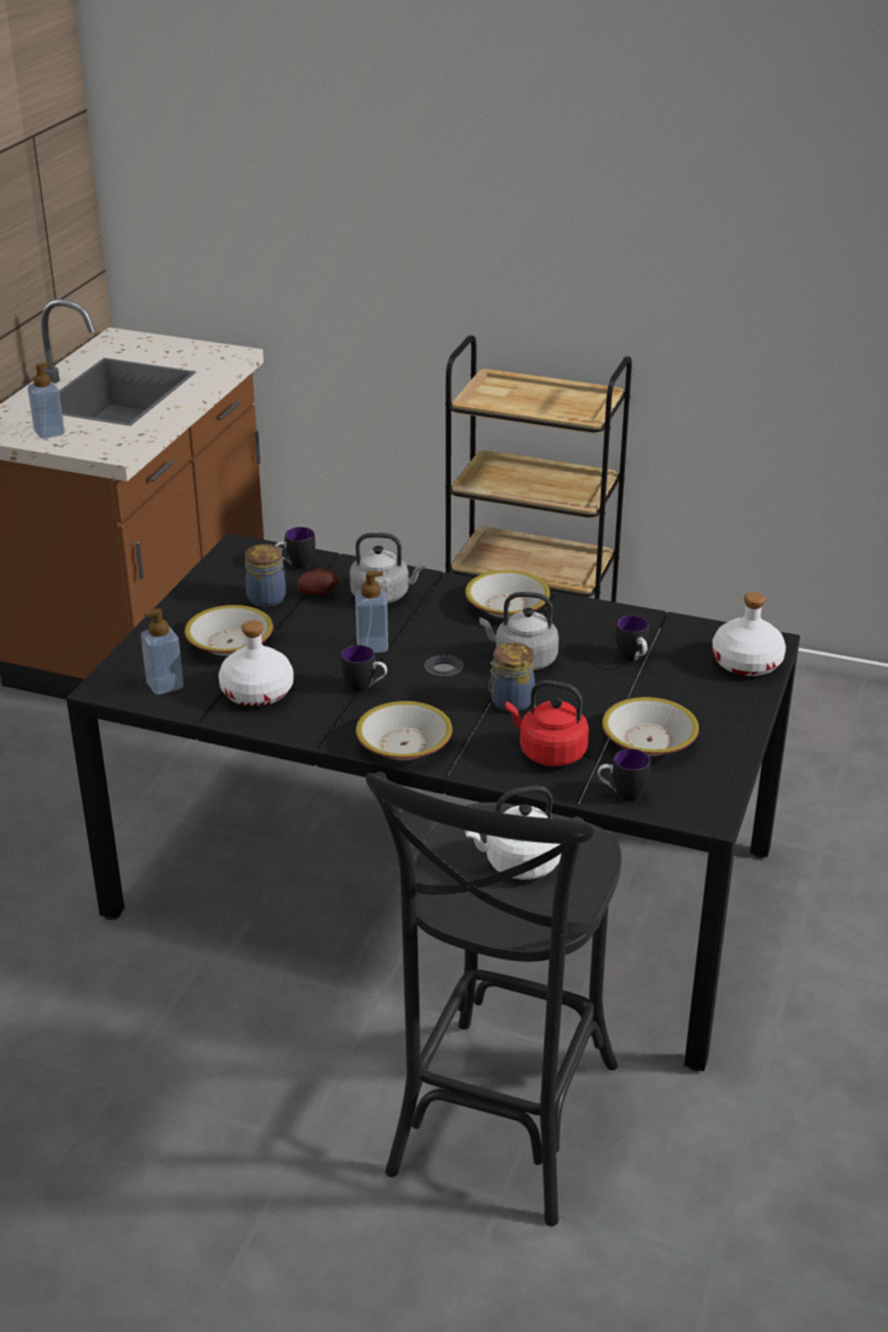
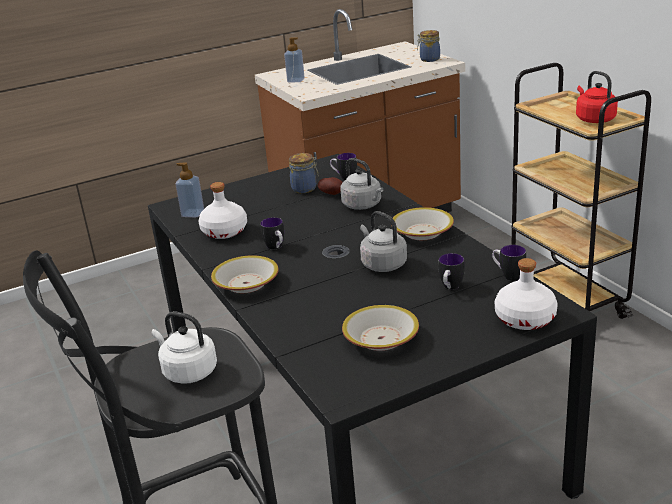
camera: 45 degrees right, 5 degrees down
bowl [185,605,273,656] -> none
soap dispenser [355,571,388,653] -> none
jar [489,642,535,712] -> jar moved to [417,30,440,62]
red kettle [505,680,589,767] -> red kettle moved to [576,71,618,123]
mug [598,749,651,801] -> mug moved to [492,245,526,281]

